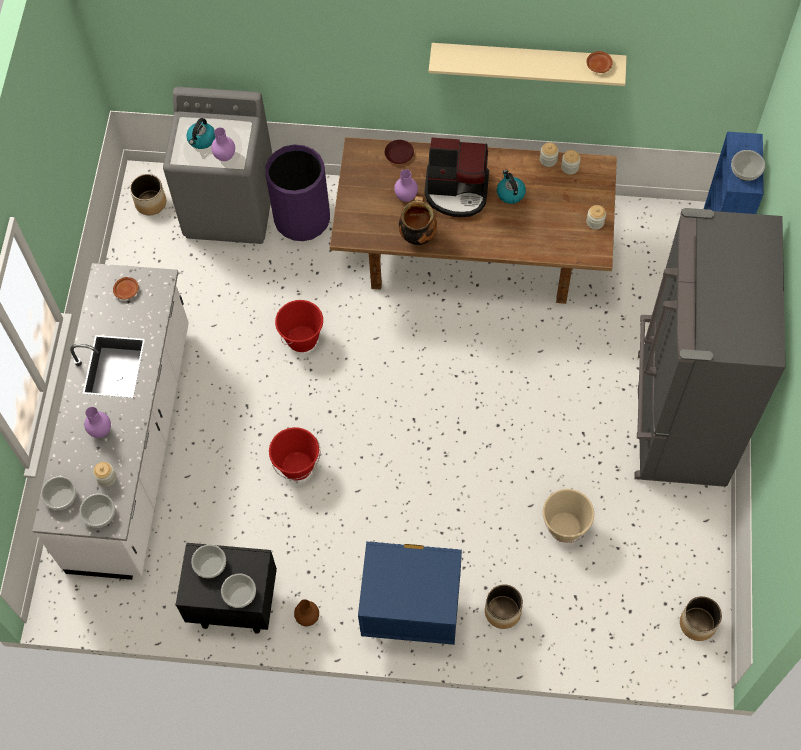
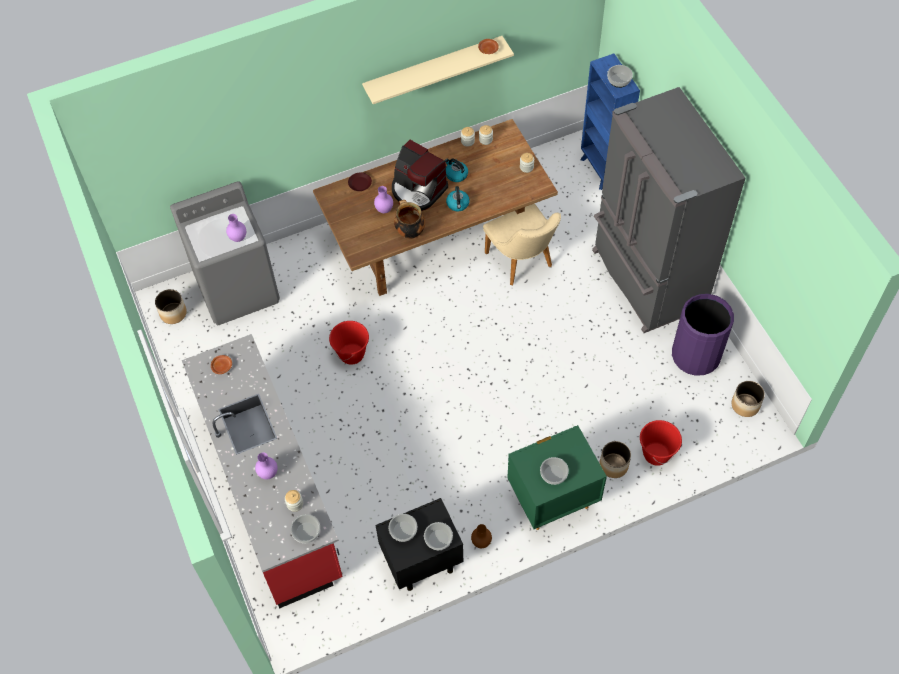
camera: 30 degrees left, 5 degrees down
white counter [32,263,189,580] -> red counter [182,334,343,609]
bowl [41,476,76,510] -> bowl moved to [540,457,569,485]
kettle [186,118,215,149] -> kettle moved to [446,186,470,211]
purple trash can [265,144,330,241] -> purple trash can moved to [672,294,734,376]
red bucket [269,427,320,480] -> red bucket moved to [640,420,682,466]
blue nightstand [358,541,462,645] -> green nightstand [507,425,607,530]
coffee machine [425,138,489,217] -> coffee machine turned 60 degrees clockwise [392,140,448,211]
beige bucket [543,489,594,543] -> none
none -> beige chair [483,203,561,285]

